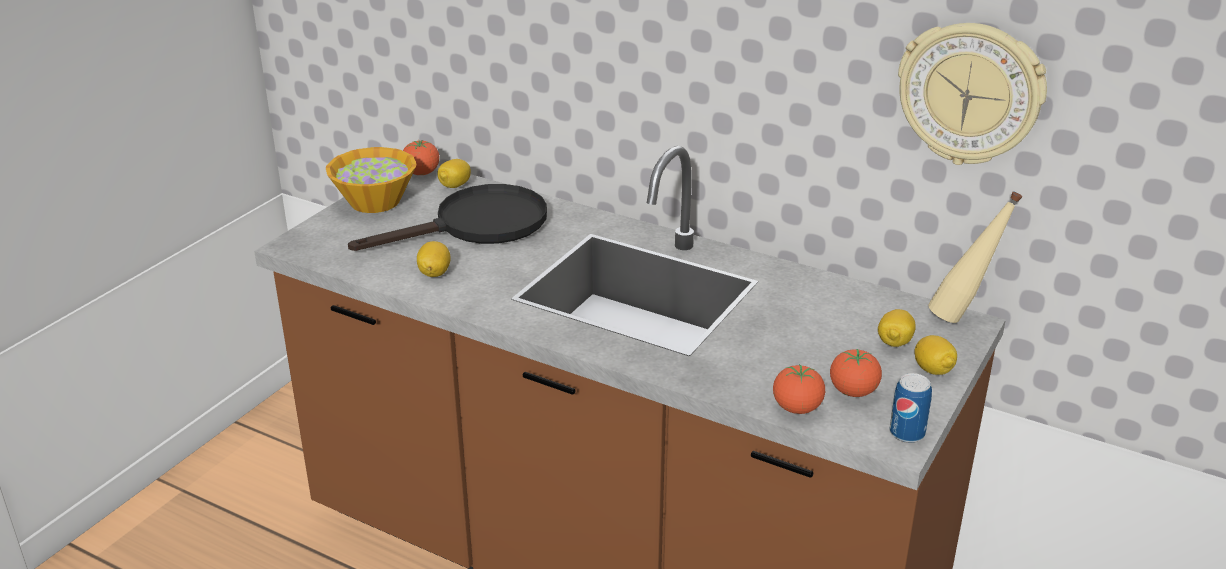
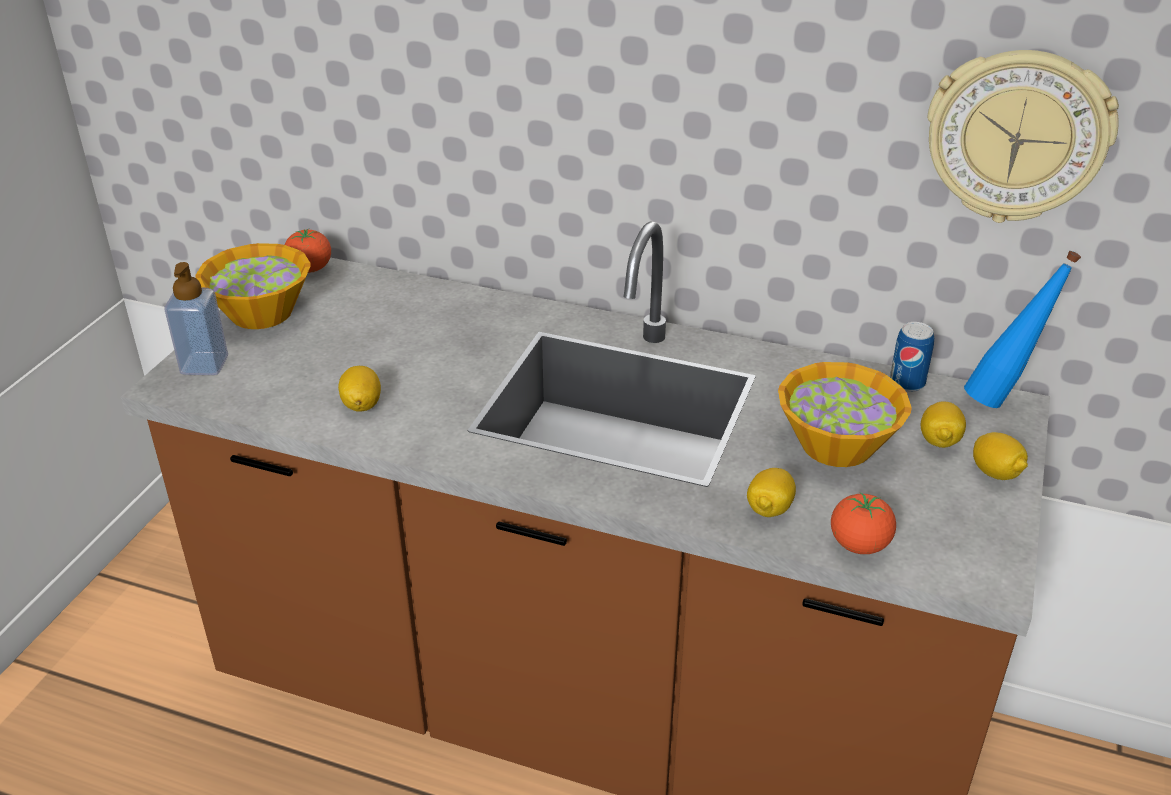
camera: 10 degrees left, 5 degrees up
black frying pan [348,184,547,251] -> none
lemon [437,159,471,188] -> lemon moved to [747,468,796,517]
tomato [830,349,882,397] -> none
can [890,373,932,443] -> can moved to [890,322,934,392]
beige bottle [928,192,1022,323] -> blue bottle [964,251,1081,408]
none -> soap dispenser [164,262,228,375]
none -> bowl [778,362,912,467]

